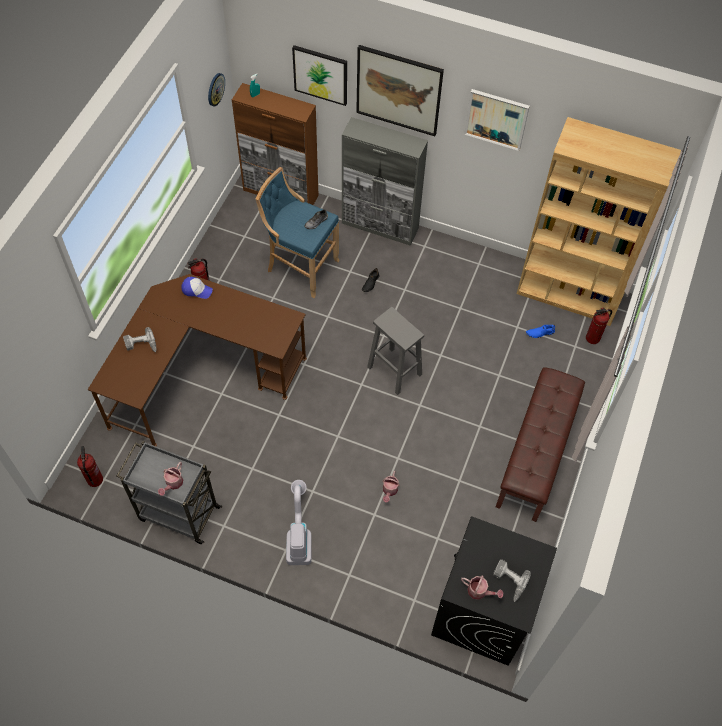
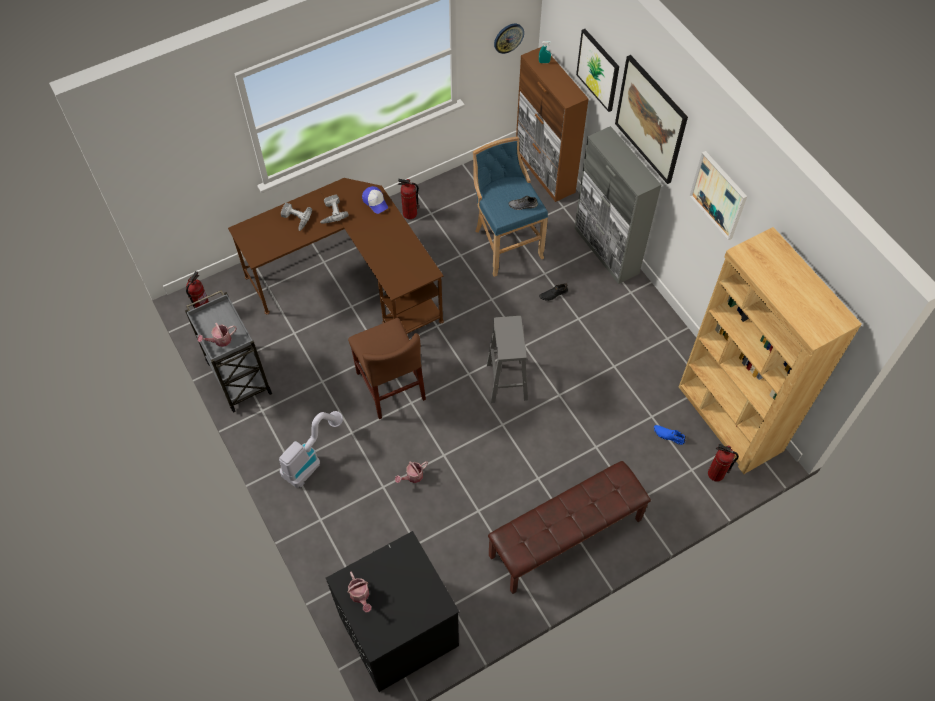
camera: 40 degrees right, 0 degrees up
power drill [493,559,531,602] -> power drill moved to [320,195,349,224]
none -> brown chair [348,318,426,419]

